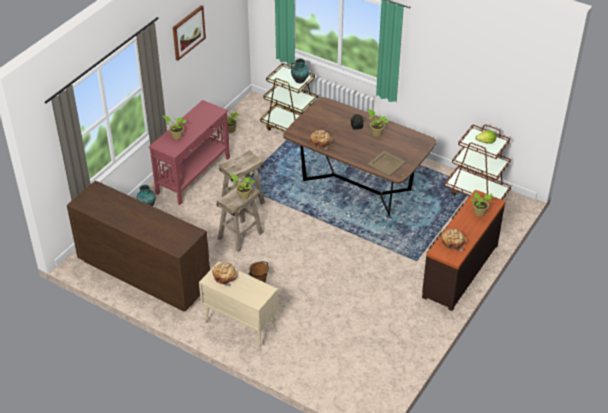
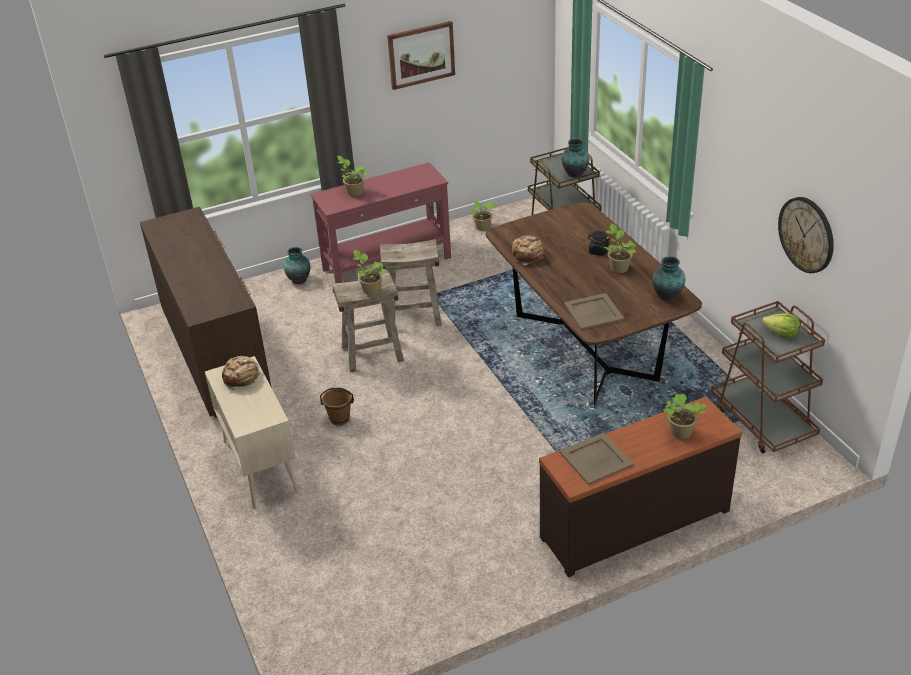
camera: 35 degrees right, 5 degrees down
bread [441,229,466,251] -> beige tray [560,433,633,485]
none -> vase [652,256,685,301]
none -> wall clock [778,197,834,273]

